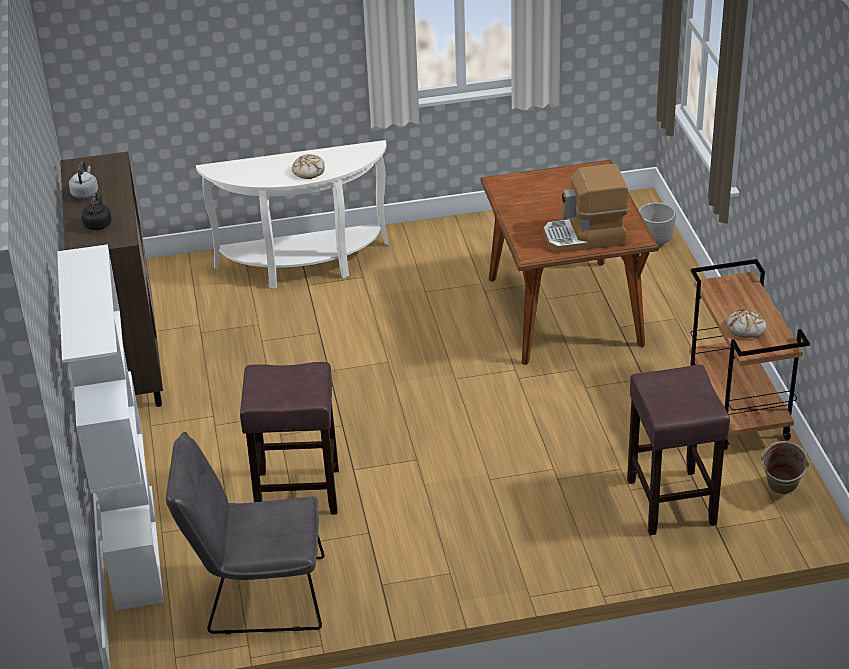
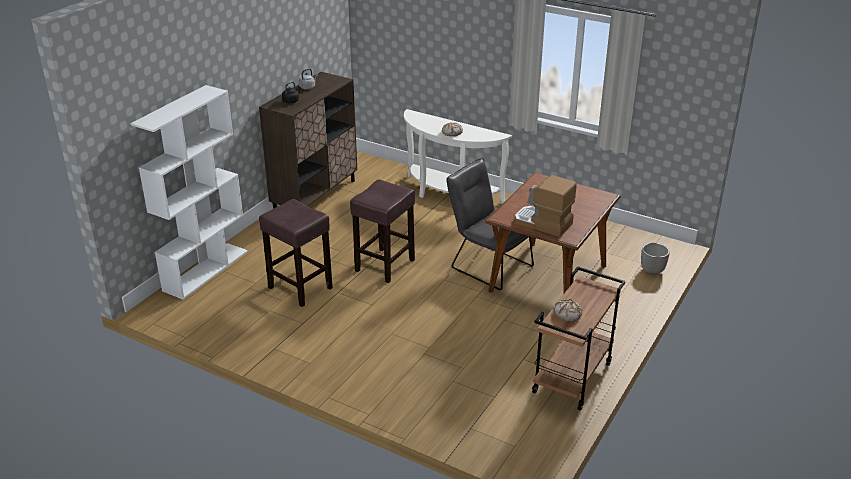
camera: 40 degrees right, 5 degrees down
grey chair [166,432,324,634] -> grey chair moved to [446,158,534,290]
brown stool [627,365,730,535] -> brown stool moved to [350,179,415,283]
green bucket [761,441,810,494] -> none

